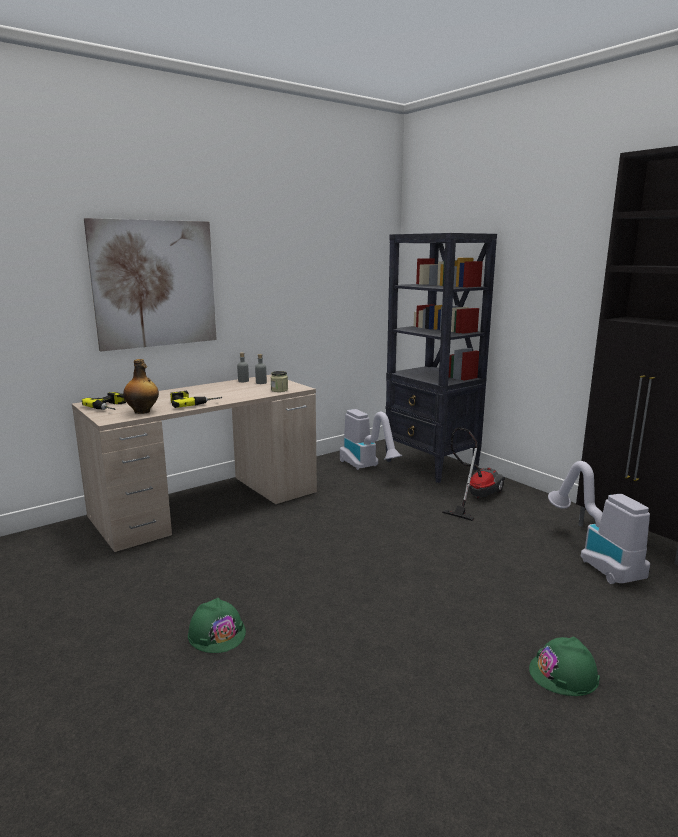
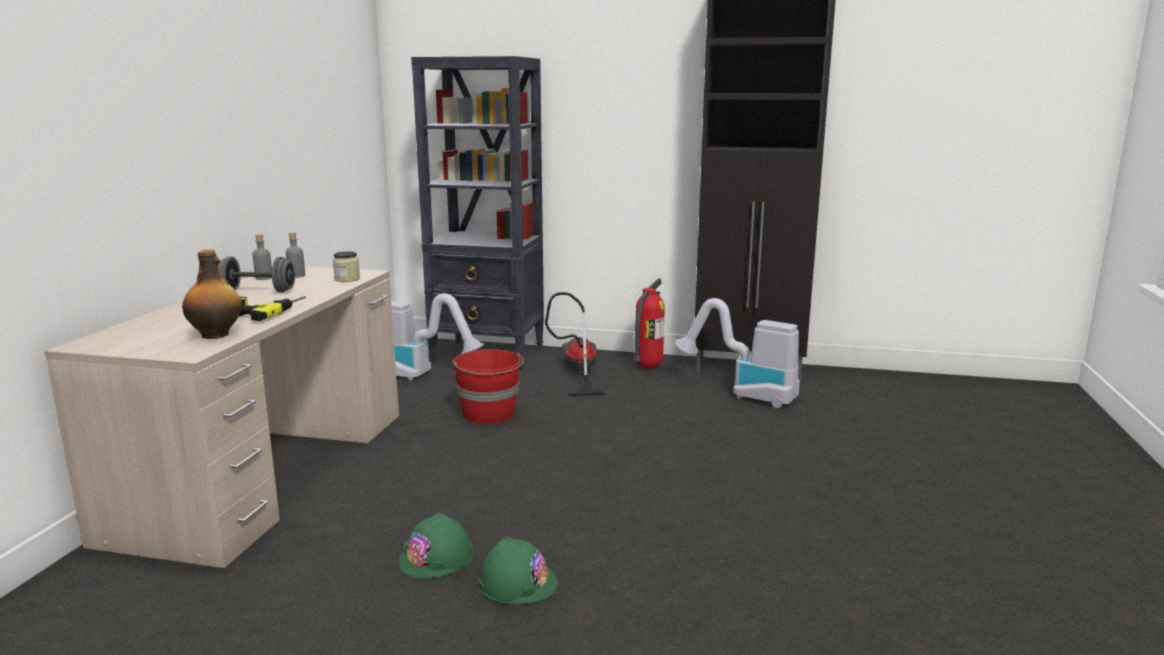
camera: 40 degrees left, 0 degrees up
power drill [82,392,126,410] -> none
picture [84,218,217,351] -> none
green hard hat [529,637,600,696] -> green hard hat moved to [398,513,474,578]
none -> grey dumbbell [218,256,295,292]
none -> red bucket [453,349,524,424]
none -> fire extinguisher [633,278,665,369]

